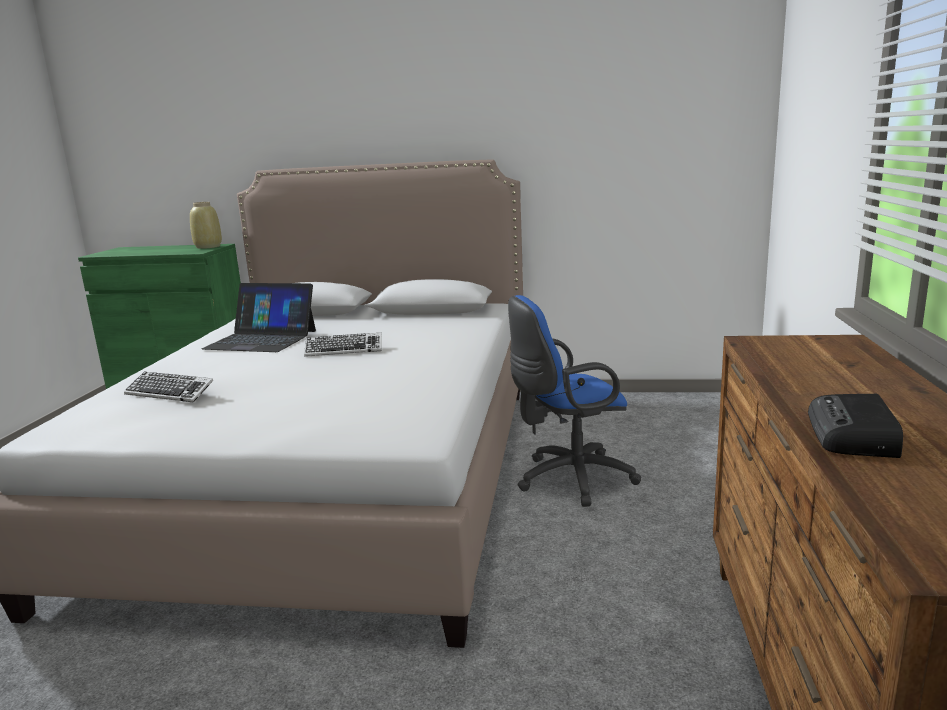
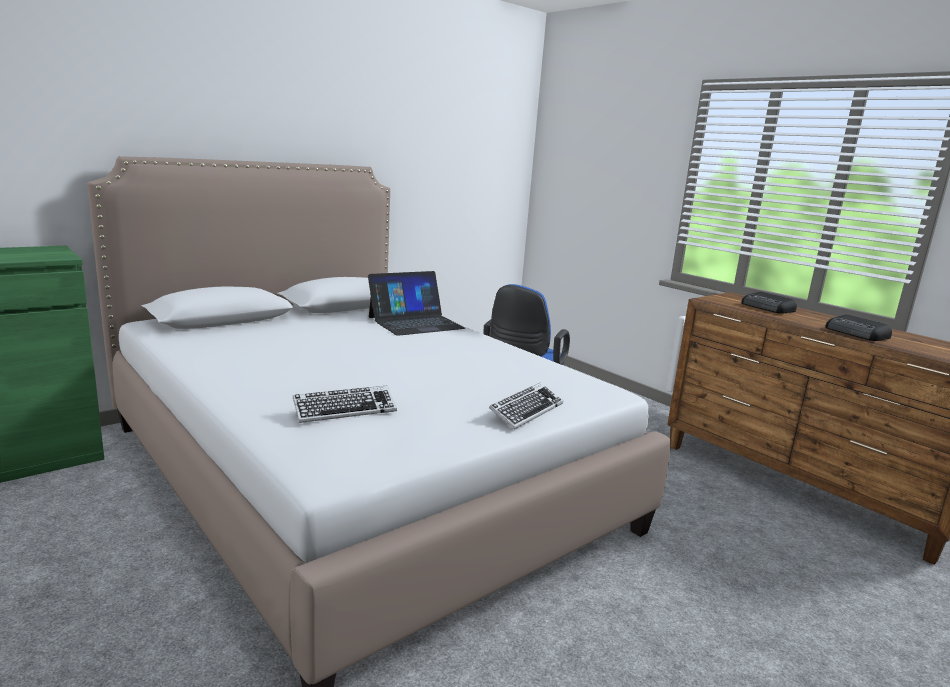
camera: 50 degrees left, 0 degrees up
beige vase [190,202,222,249] -> none
laptop [202,283,316,352] -> laptop moved to [368,271,465,336]
keyboard [304,332,382,357] -> keyboard moved to [489,383,563,429]
none -> radio [741,292,797,314]

